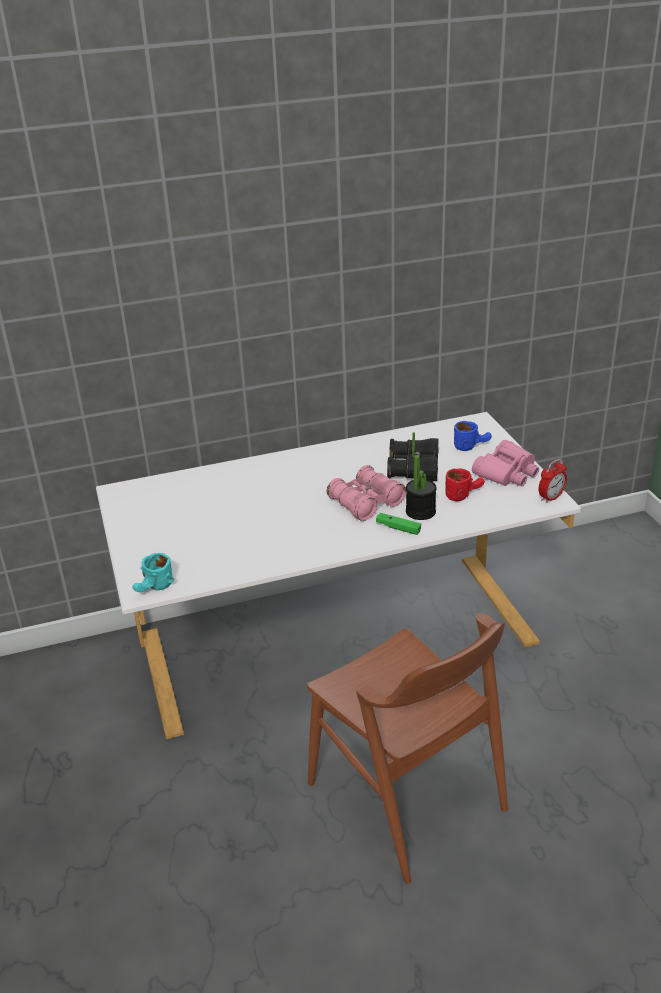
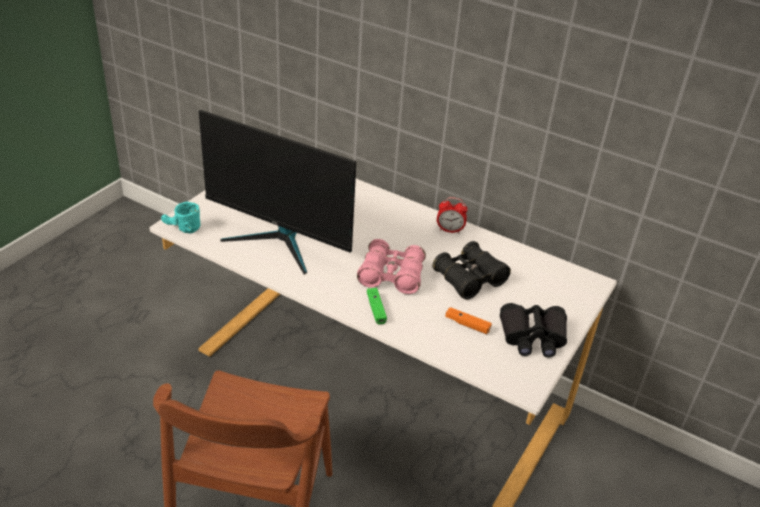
camera: 45 degrees right, 5 degrees up
potted plant [406,433,437,520] -> none
red mug [445,469,485,501] -> orange game controller [445,307,492,334]
blue mug [454,421,492,451] -> none
pink binoculars [472,440,539,486] -> black binoculars [500,303,567,358]
alarm clock [539,459,567,503] -> alarm clock moved to [437,197,468,233]
none -> monitor [199,110,356,275]

